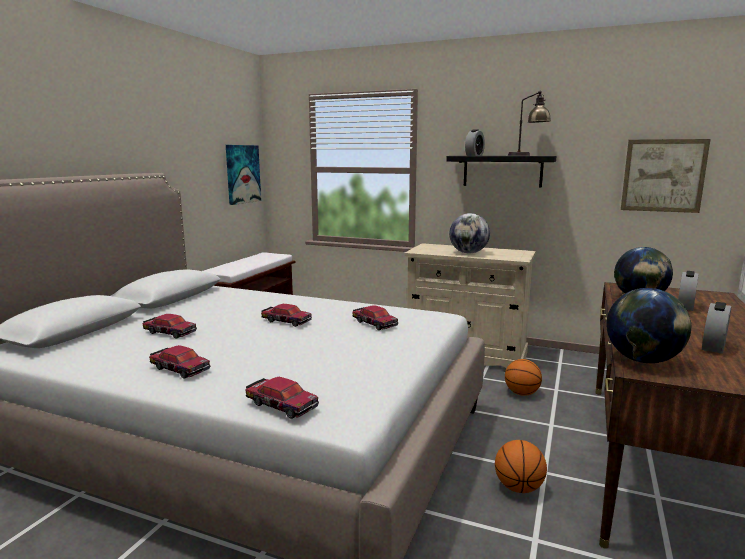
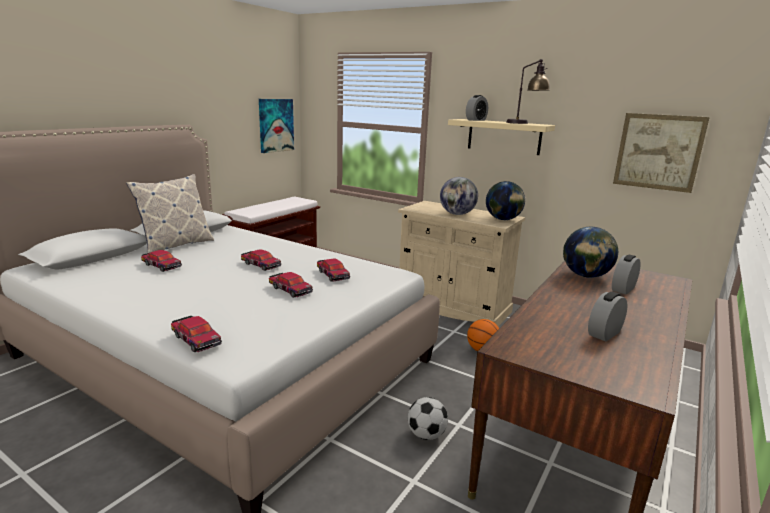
camera: 10 degrees right, 5 degrees up
toy car [149,345,210,379] -> toy car moved to [269,272,313,298]
black shelf [446,156,556,187] -> beige shelf [448,119,555,155]
basketball [495,440,547,493] -> football [408,397,448,440]
globe [606,288,691,363] -> globe moved to [486,181,525,220]
none -> pillow [126,174,214,253]

